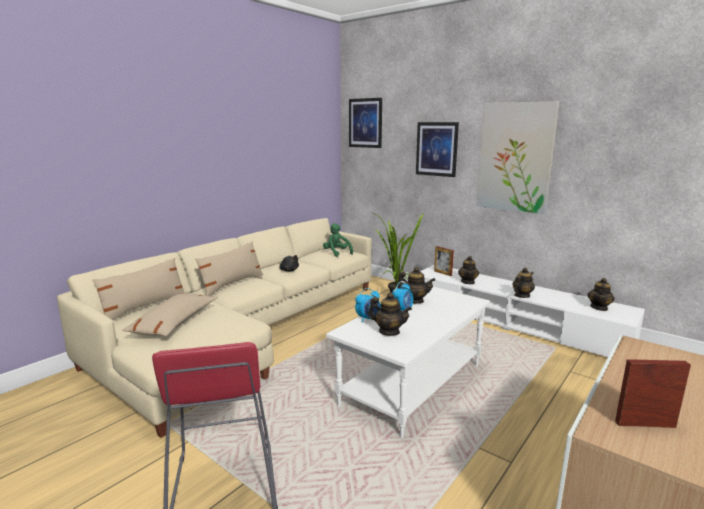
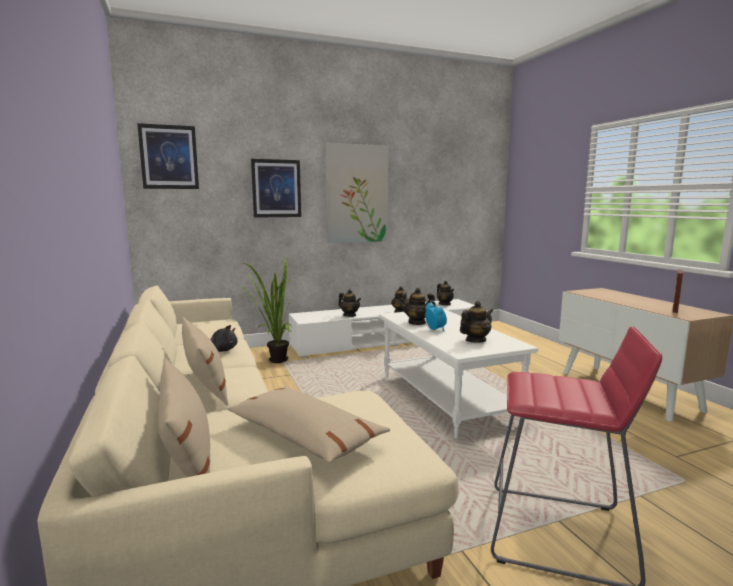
camera: 60 degrees left, 5 degrees down
green plush toy [323,223,353,257] -> none
alarm clock [355,288,381,322] -> none
teapot [396,267,435,304] -> teapot turned 150 degrees counterclockwise [399,288,436,325]
picture frame [434,246,454,276] -> none

